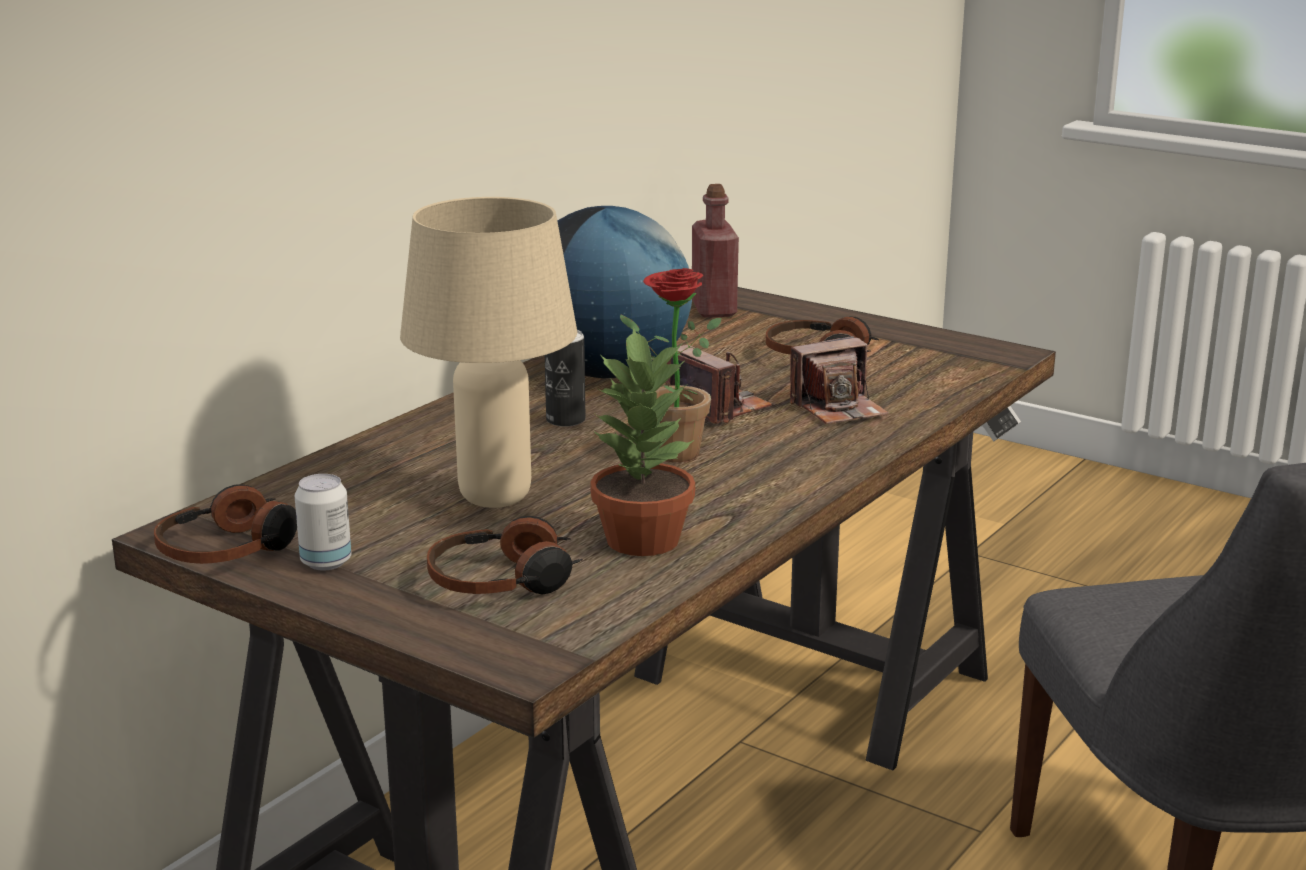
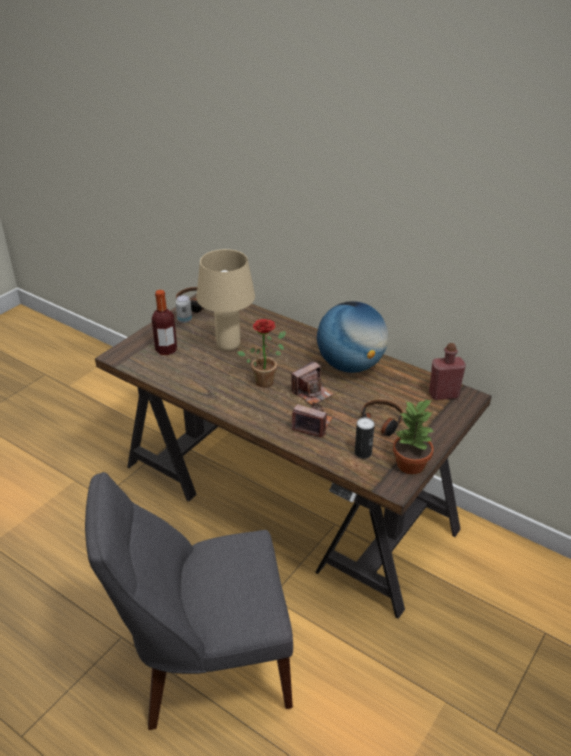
camera: 90 degrees right, 15 degrees up
headphones [427,516,583,594] -> bottle [152,290,177,355]
can [545,330,586,427] -> can moved to [355,417,375,459]
potted plant [590,326,695,556] -> potted plant moved to [393,399,434,475]
camera [790,336,889,424] -> camera turned 135 degrees clockwise [292,402,333,437]

